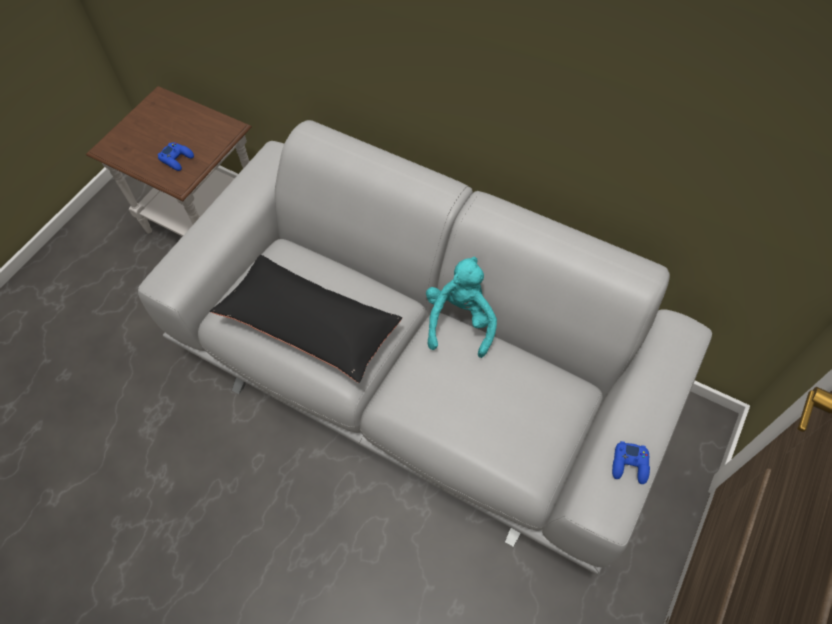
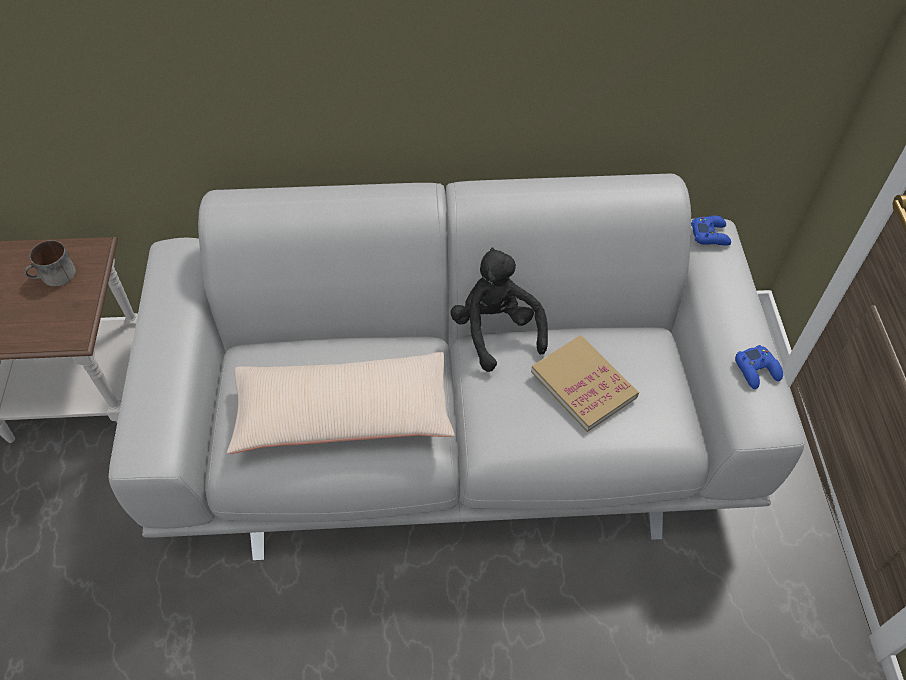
camera: 35 degrees left, 5 degrees down
blue game controller [157,142,194,171] -> blue game controller moved to [691,215,731,246]
black pillow [210,255,402,383] -> beige pillow [227,352,455,454]
turquoise plush toy [426,256,497,358] -> black plush toy [450,247,548,372]
none -> mug [24,240,76,287]
none -> book [531,335,639,432]

